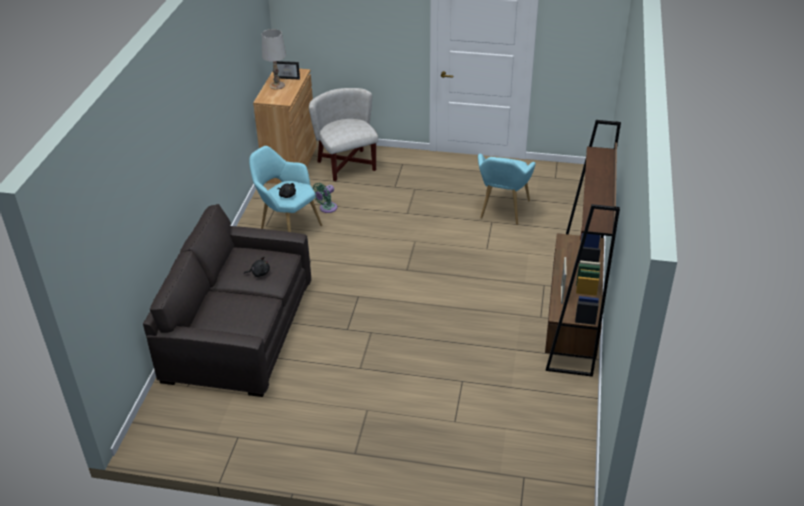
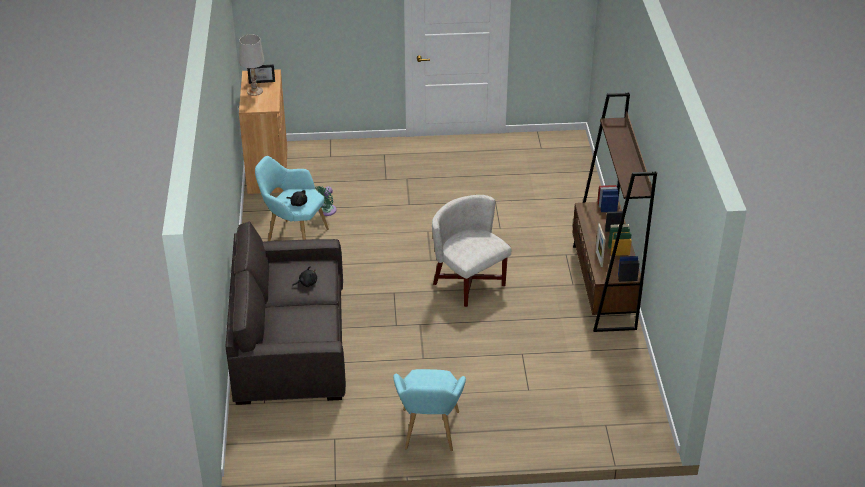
camera: 15 degrees left, 0 degrees up
white armchair [309,88,378,181] -> white armchair moved to [432,195,511,307]
turquoise armchair [478,153,535,225] -> turquoise armchair moved to [393,369,466,451]

